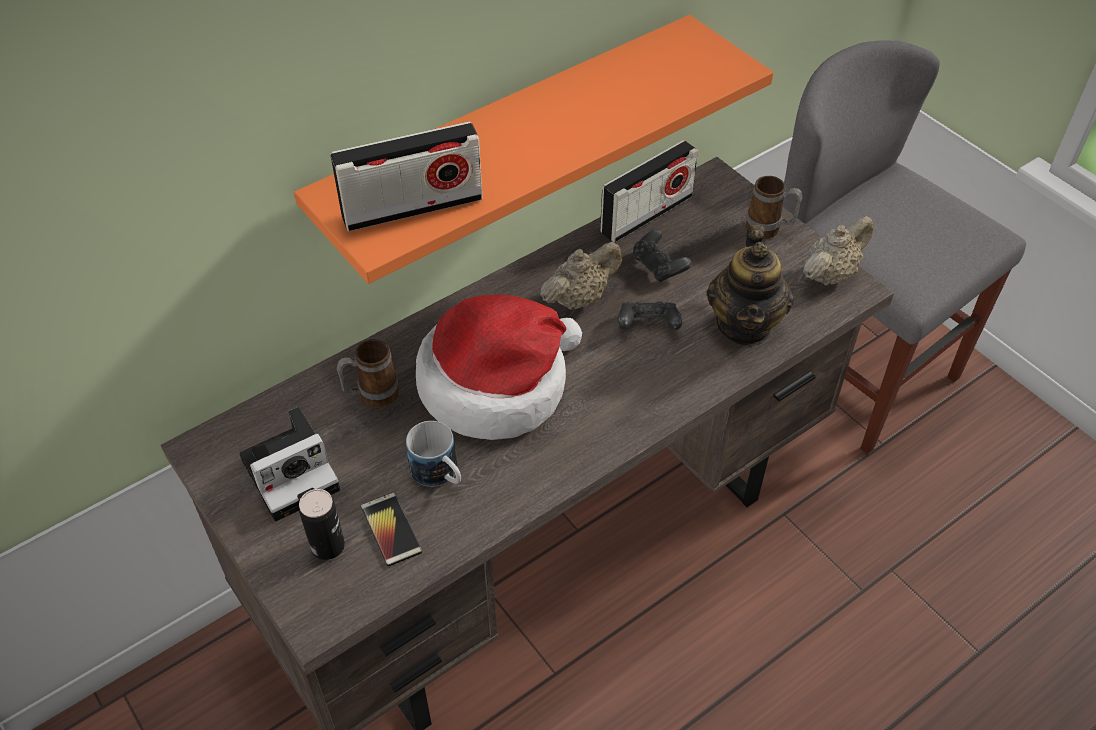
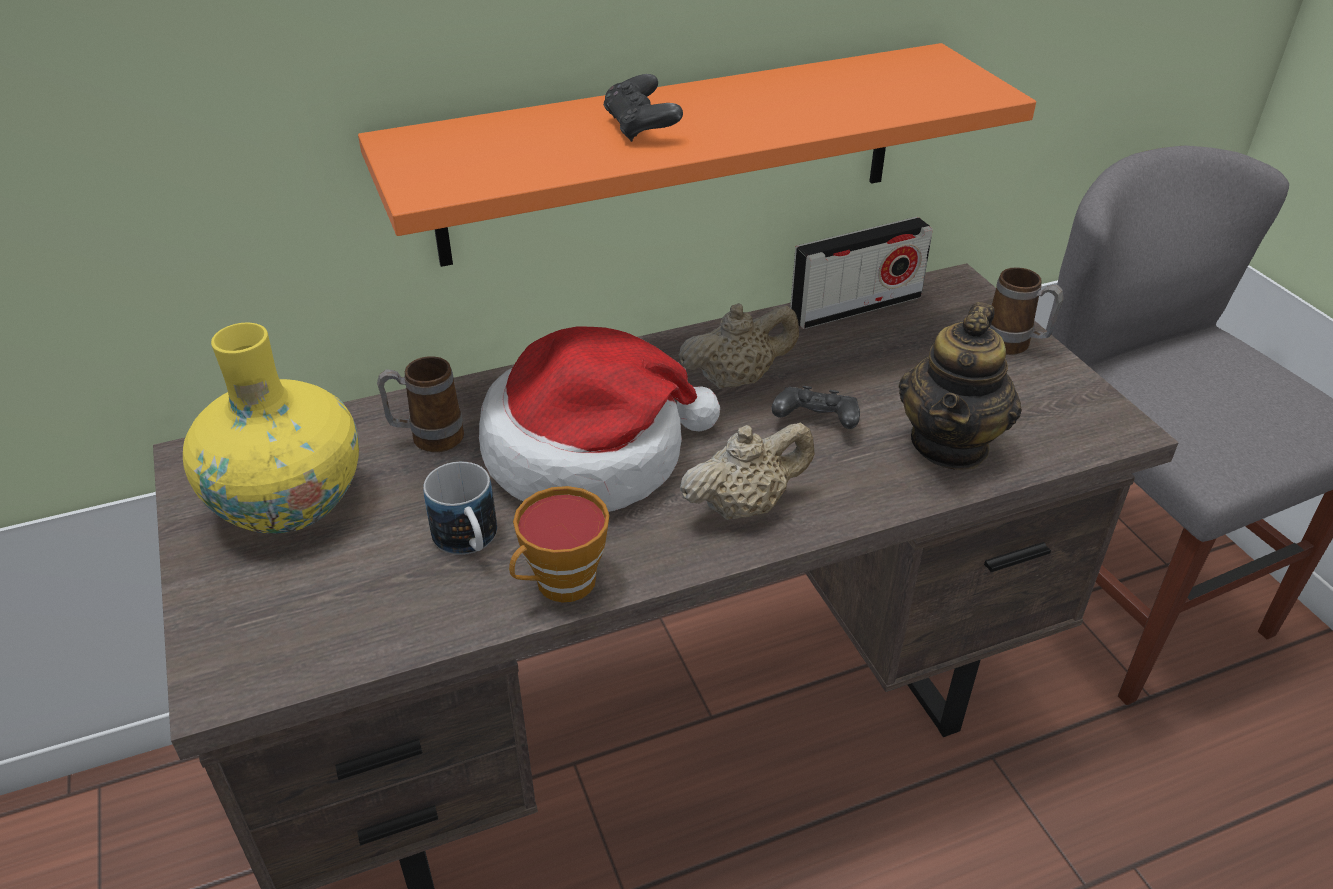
camera: 15 degrees right, 10 degrees down
camera [239,407,340,521] -> yellow vase [183,323,359,534]
can [299,489,345,560] -> none
radio [330,122,483,231] -> none
phone [361,492,423,567] -> none
black game controller [633,229,692,282] -> black game controller moved to [603,74,683,142]
beige teapot [803,216,874,286] -> beige teapot moved to [680,423,815,520]
none -> cup [509,486,609,602]

